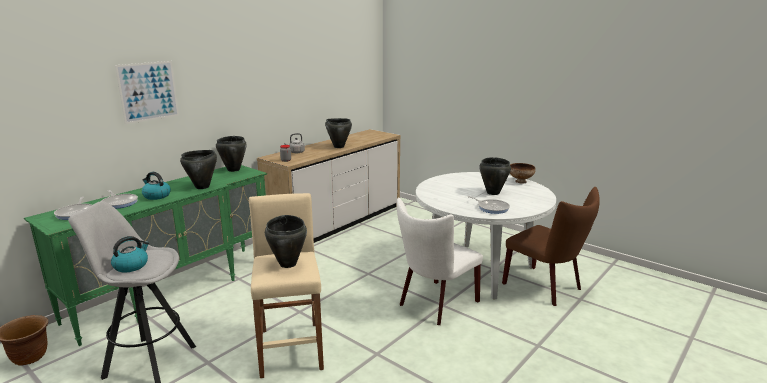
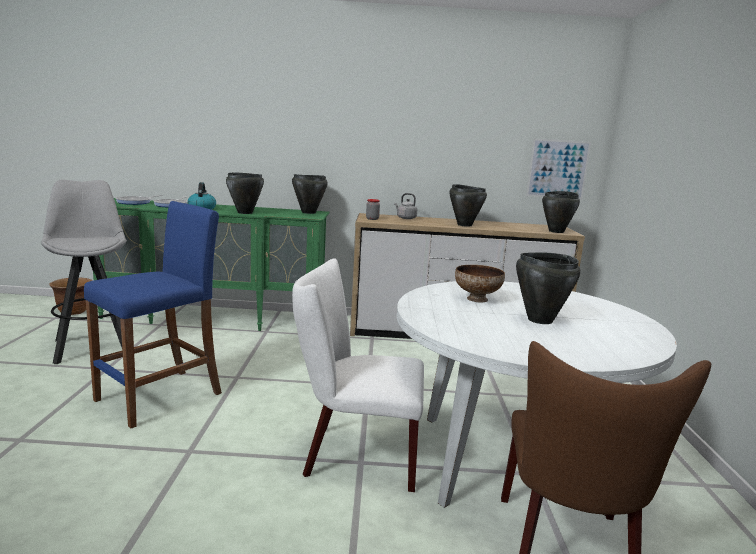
camera: 50 degrees right, 5 degrees down
kettle [111,236,149,272] -> none
picture [115,61,179,124] -> picture moved to [526,138,591,200]
beige stool [249,193,324,378] -> blue stool [84,201,222,428]
black cooking pot [265,215,307,268] -> black cooking pot moved to [542,191,580,233]
frying pan [468,196,510,214] -> none
bowl [510,163,536,183] -> bowl moved to [455,265,505,302]

